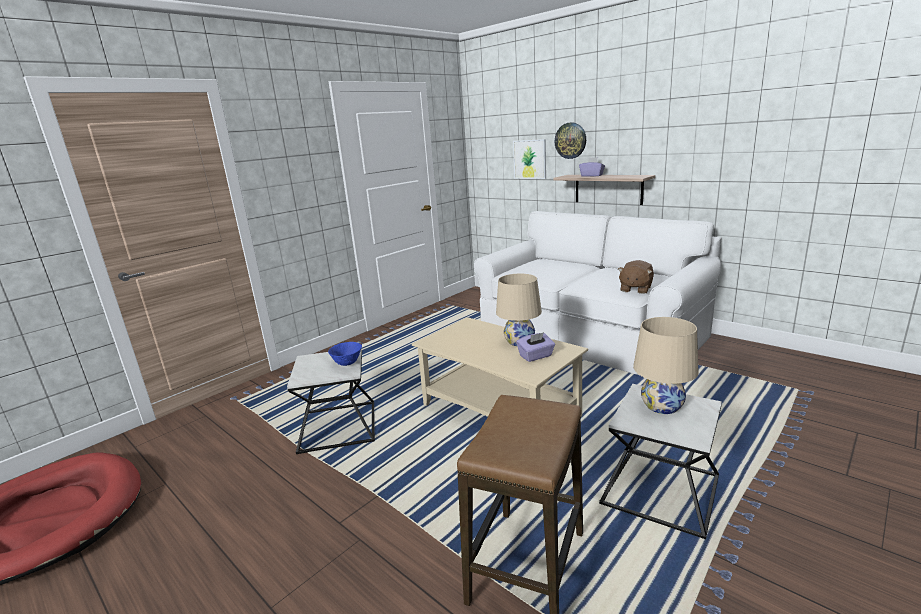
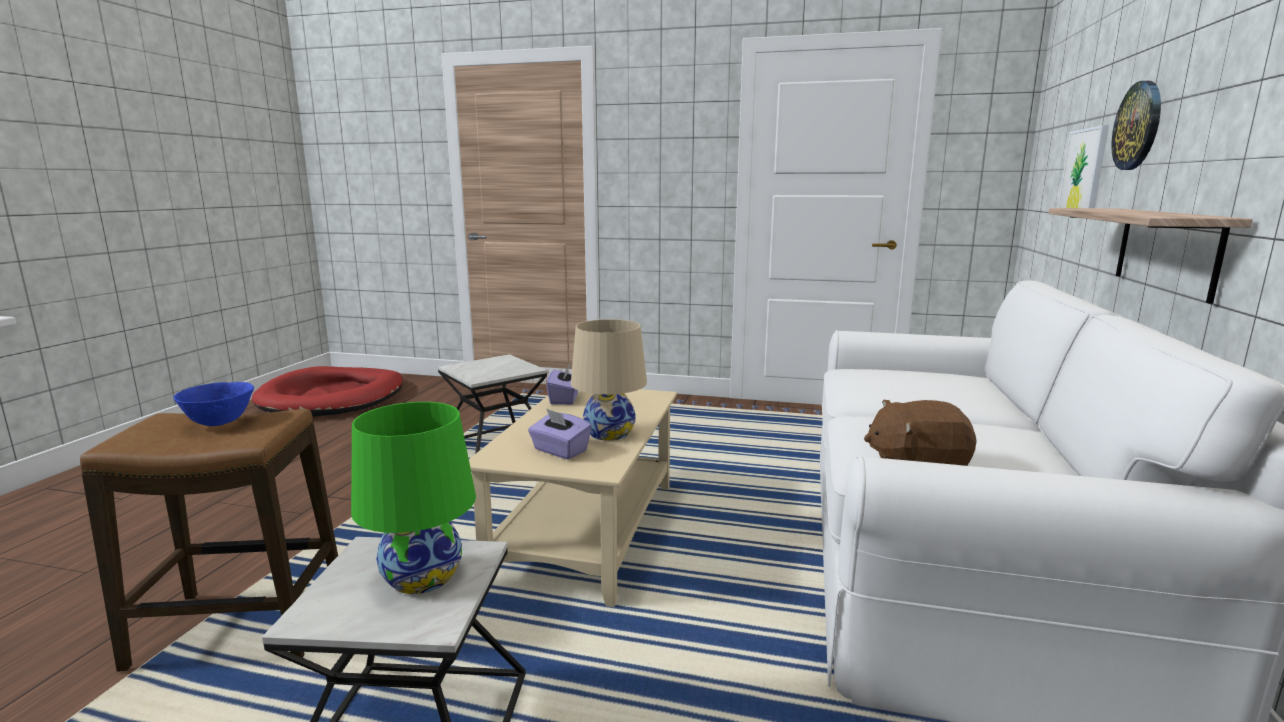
camera: 60 degrees right, 5 degrees down
blue bowl [328,342,362,366] -> blue bowl moved to [174,382,254,426]
purple tissue box [579,157,605,177] -> purple tissue box moved to [546,363,578,405]
beige table lamp [633,317,699,414] -> green table lamp [351,402,476,594]

